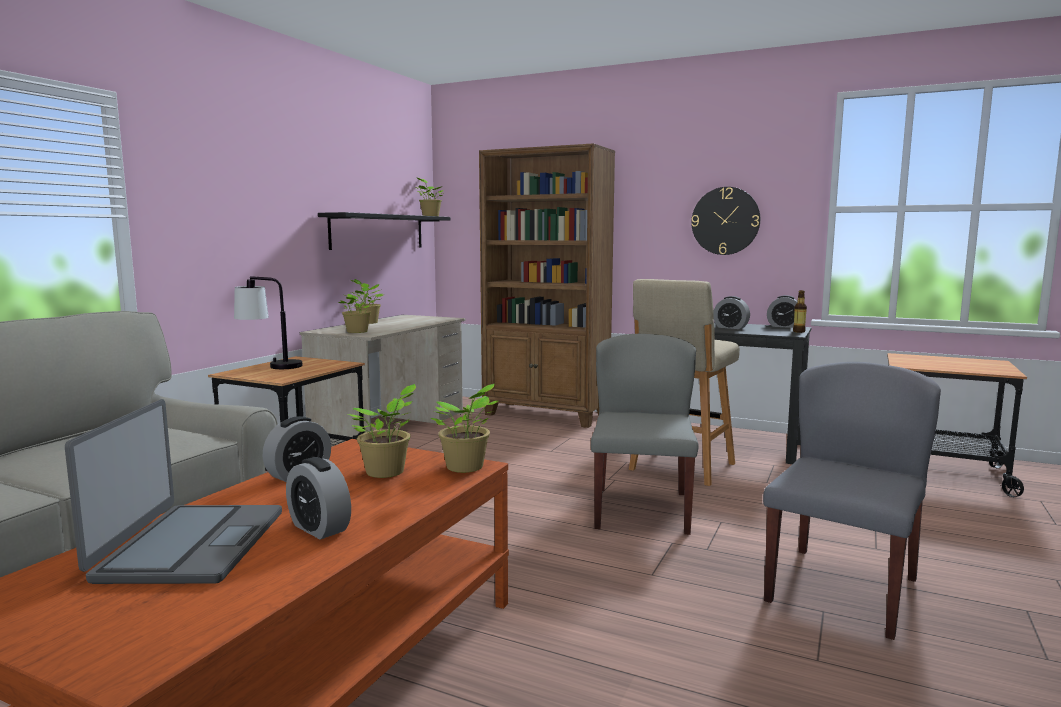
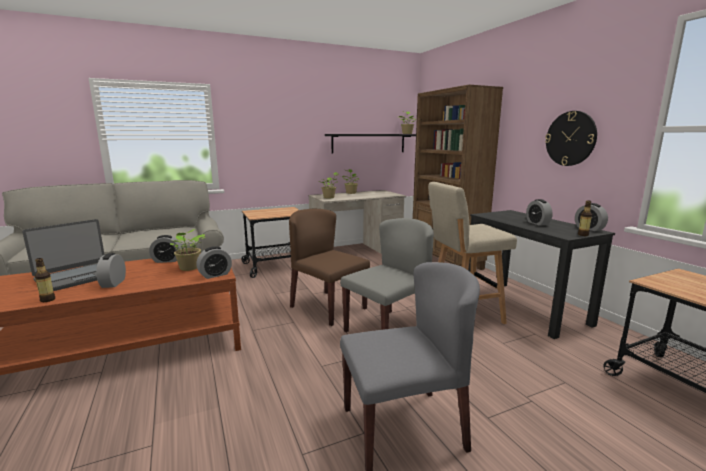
camera: 40 degrees right, 5 degrees up
table lamp [234,276,303,369] -> none
potted plant [430,384,498,473] -> alarm clock [196,246,232,279]
none -> bottle [35,258,55,302]
none -> brown chair [289,209,370,326]

